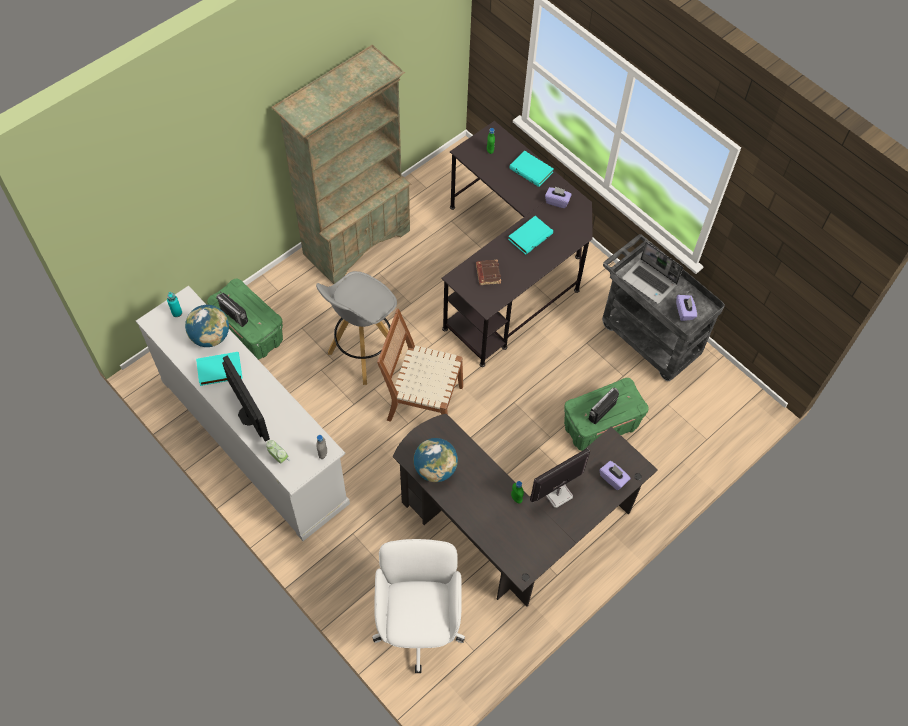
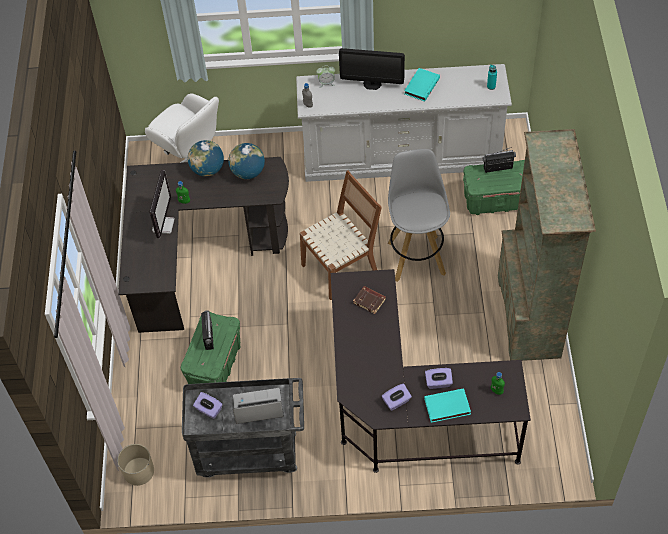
camera: 135 degrees right, 5 degrees down
globe [185,305,229,347] -> globe moved to [187,140,224,177]
turquoise book [508,216,553,255] -> none
purple tissue box [600,461,631,490] -> purple tissue box moved to [425,368,453,389]
none -> beige planter [117,444,154,486]

